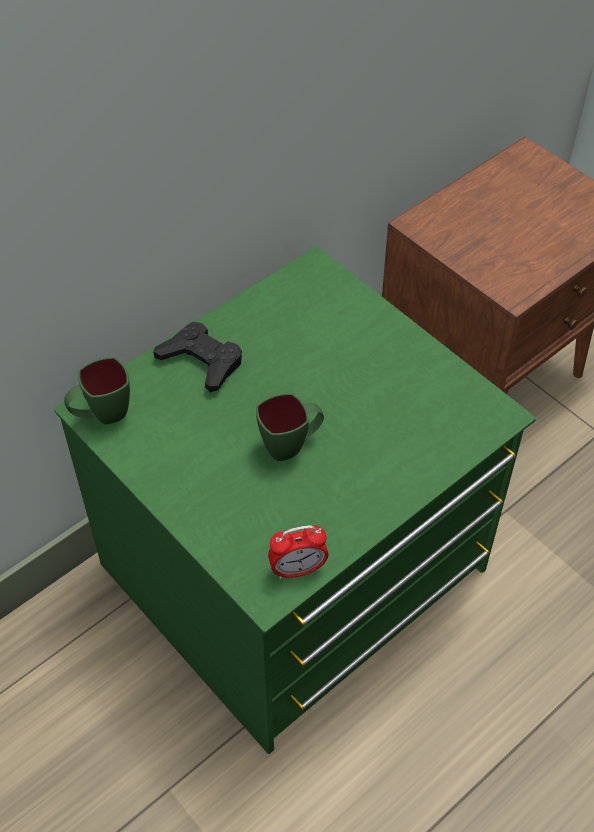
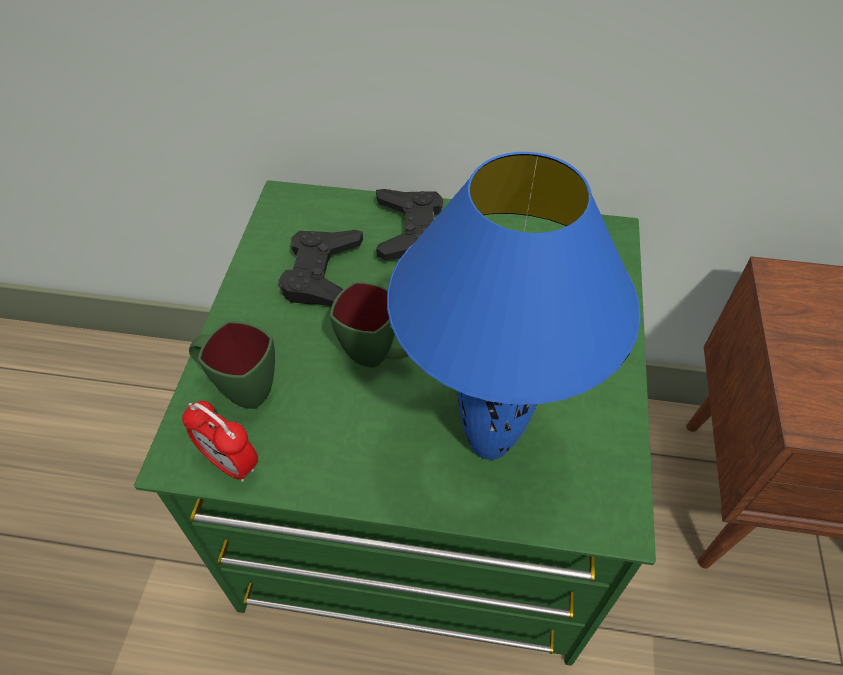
camera: 50 degrees right, 0 degrees up
green mug [64,357,130,424] -> green mug moved to [189,321,275,409]
none -> black game controller [278,230,363,307]
none -> blue table lamp [387,152,641,460]

